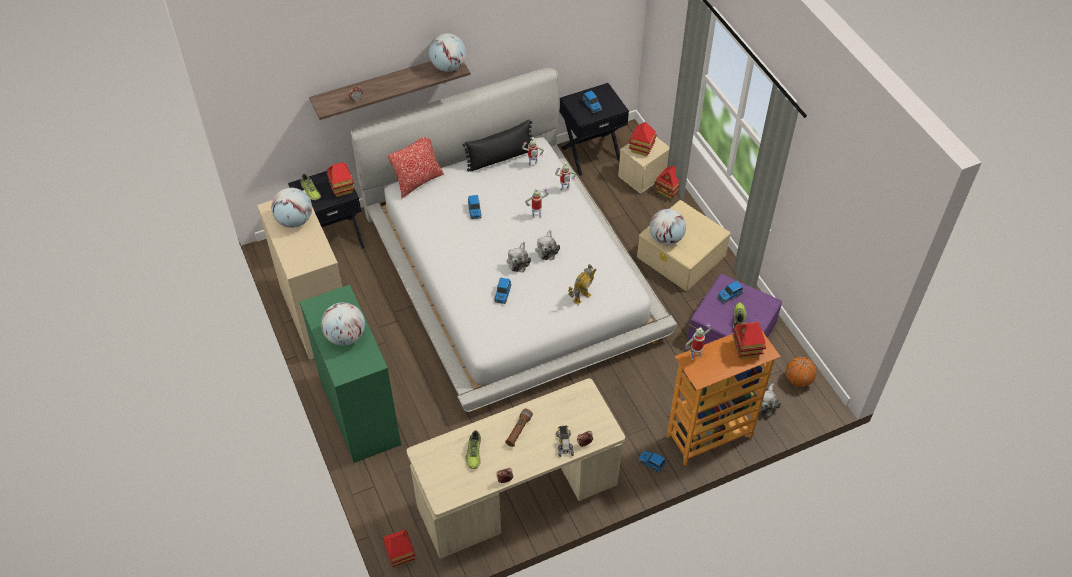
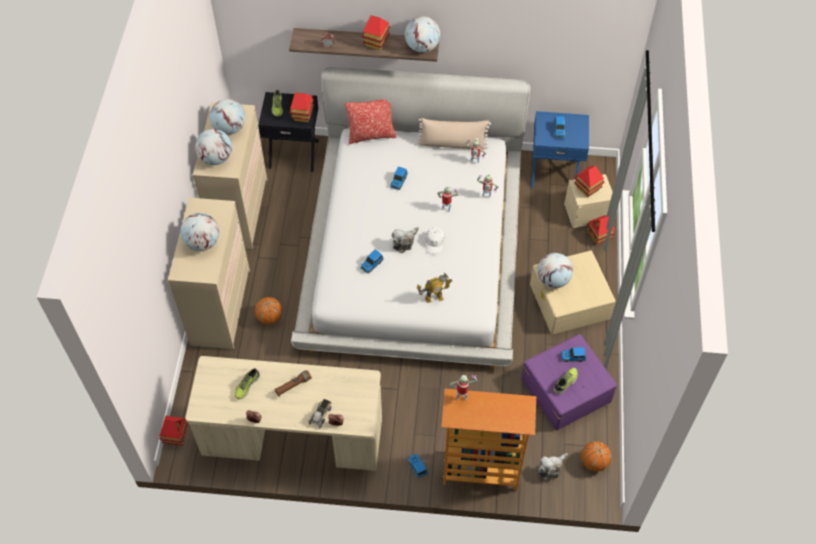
camera: 30 degrees right, 5 degrees up
green dresser [300,285,401,463] -> beige dresser [168,198,250,349]
black pillow [463,119,532,171] -> beige pillow [417,118,491,150]
plush toy [535,230,560,260] -> white cap [425,227,445,254]
black nightstand [559,83,629,176] -> blue nightstand [531,111,589,188]
toy house [733,322,766,359] -> toy house moved to [362,15,390,50]
none -> globe [195,129,232,165]
none -> basketball [255,297,282,325]

